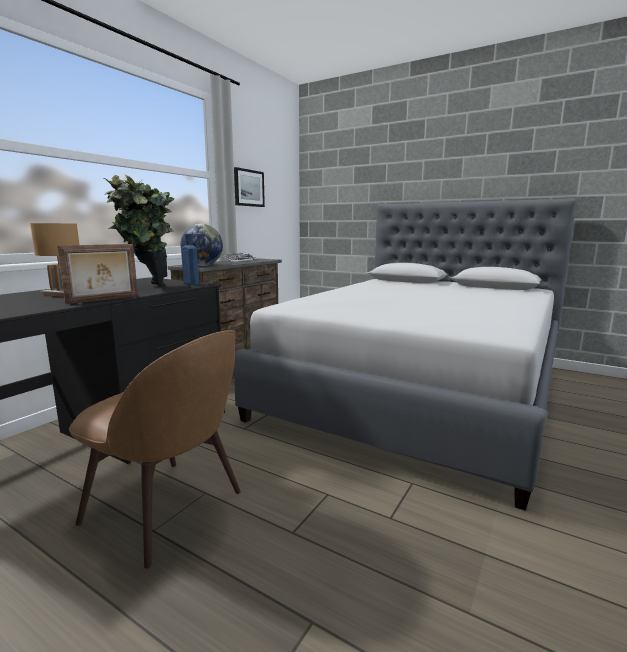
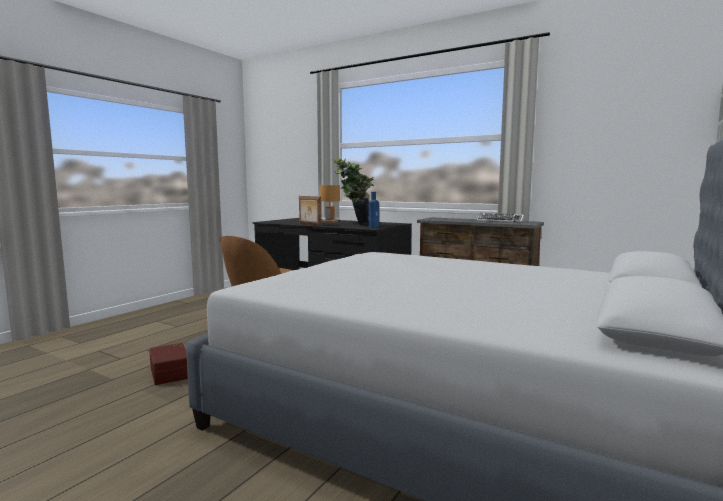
camera: 90 degrees right, 5 degrees down
globe [180,224,223,266] -> none
picture [234,167,265,207] -> none
none -> brown storage box [149,343,188,385]

